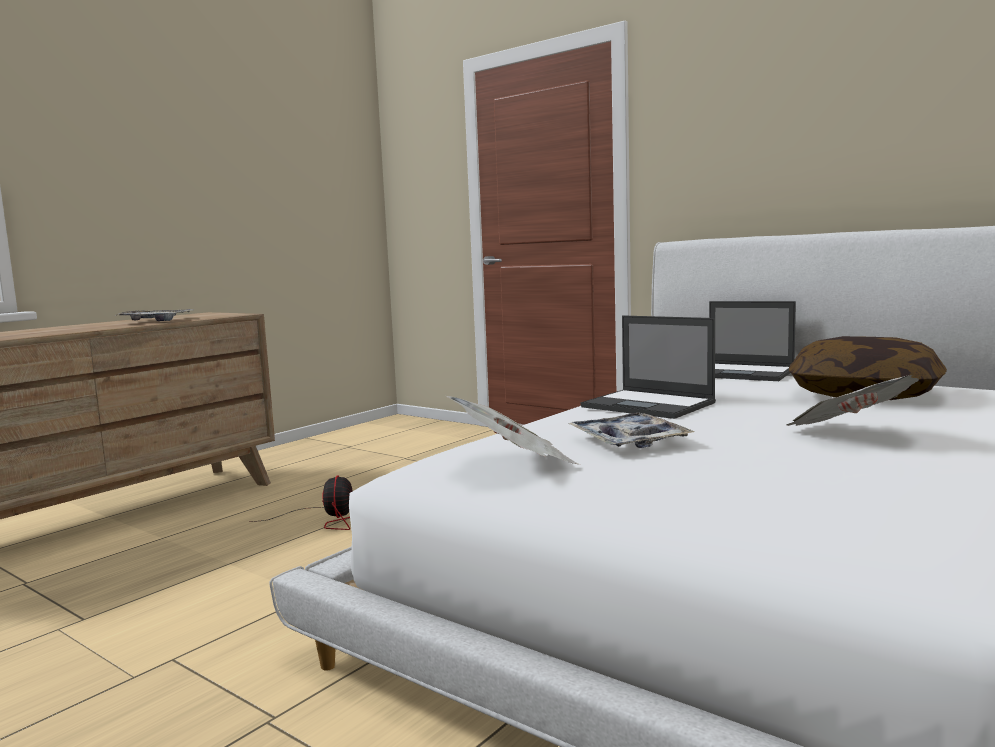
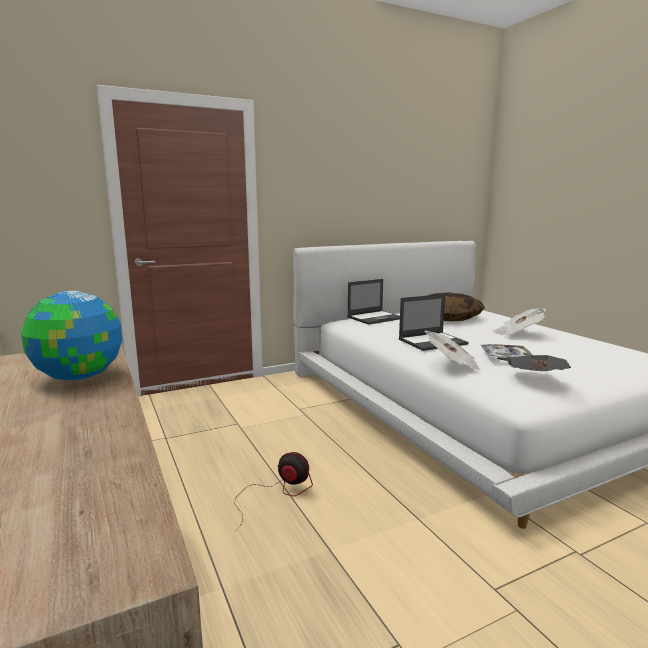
camera: 65 degrees left, 5 degrees up
tray [115,309,193,321] -> globe [21,291,122,381]
none -> newspaper [425,331,481,371]

